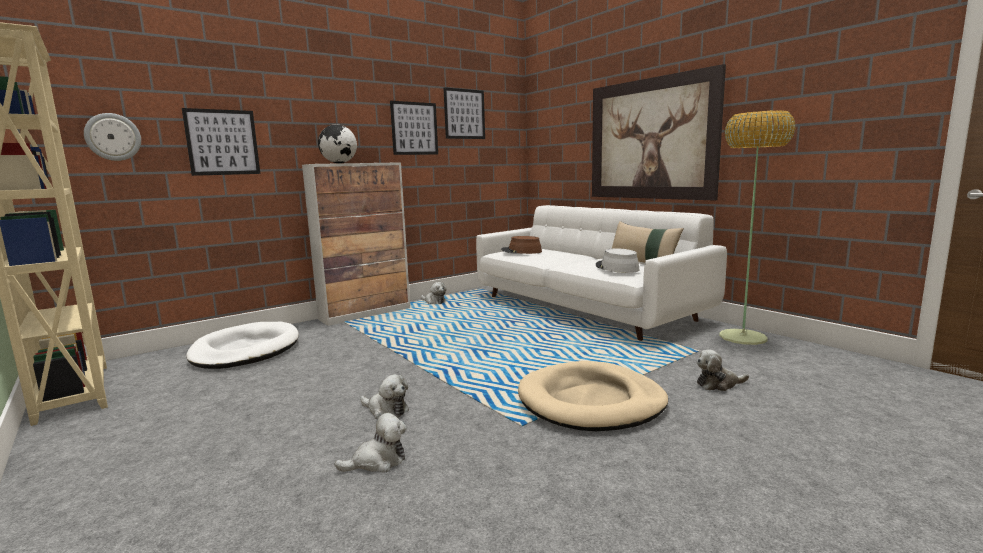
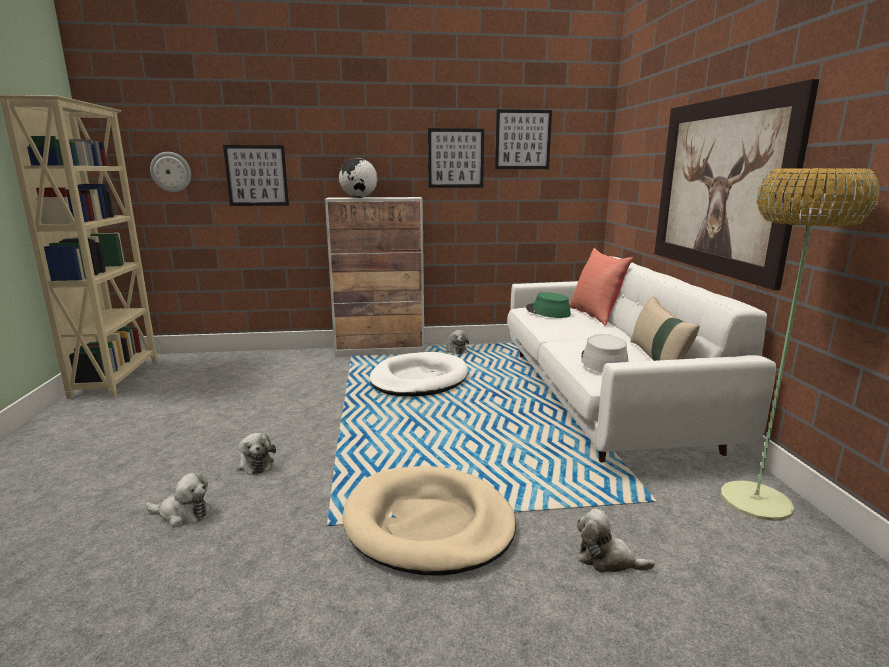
camera: 30 degrees right, 5 degrees up
white dog bed [186,322,299,369] -> white dog bed moved to [370,352,468,396]
brown hat [501,236,542,254] -> green hat [526,292,571,318]
none -> red pillow [569,248,633,326]

